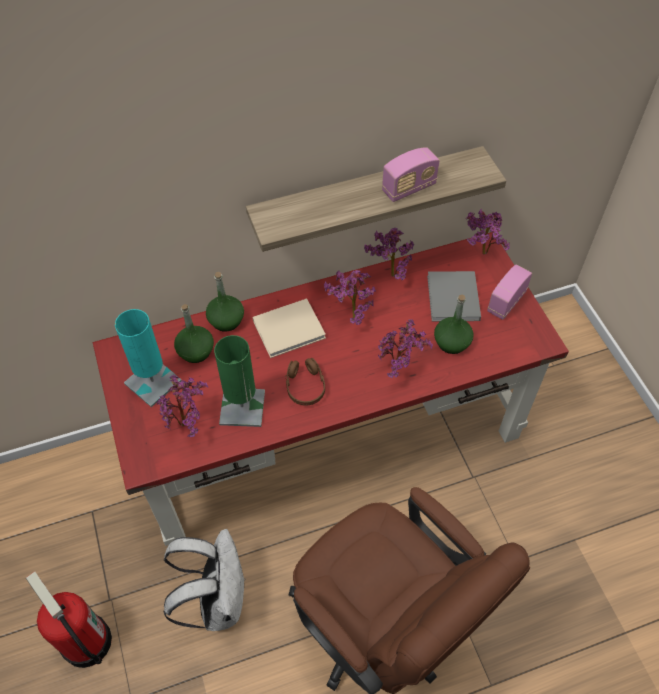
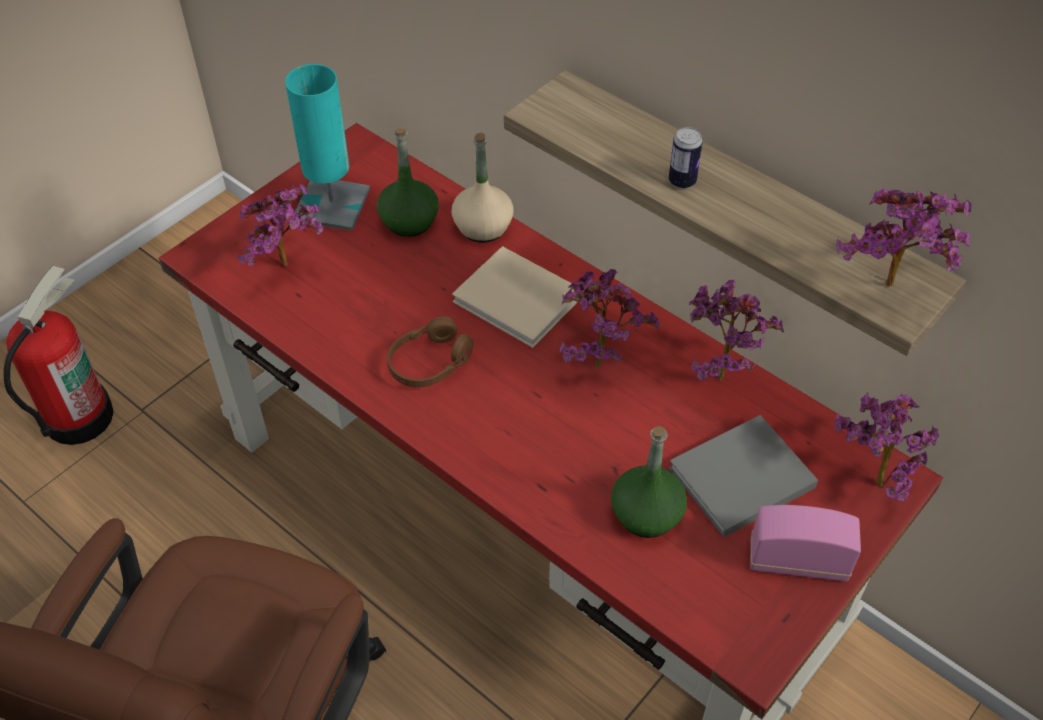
camera: 60 degrees right, 5 degrees down
white backpack [163,529,245,631] -> none
green bottle [206,272,244,332] -> beige bottle [451,132,514,243]
green table lamp [214,335,265,427] -> none
potted plant [378,319,433,378] -> potted plant moved to [836,186,971,287]
radio [382,147,440,202] -> none
none -> can [669,127,703,189]

